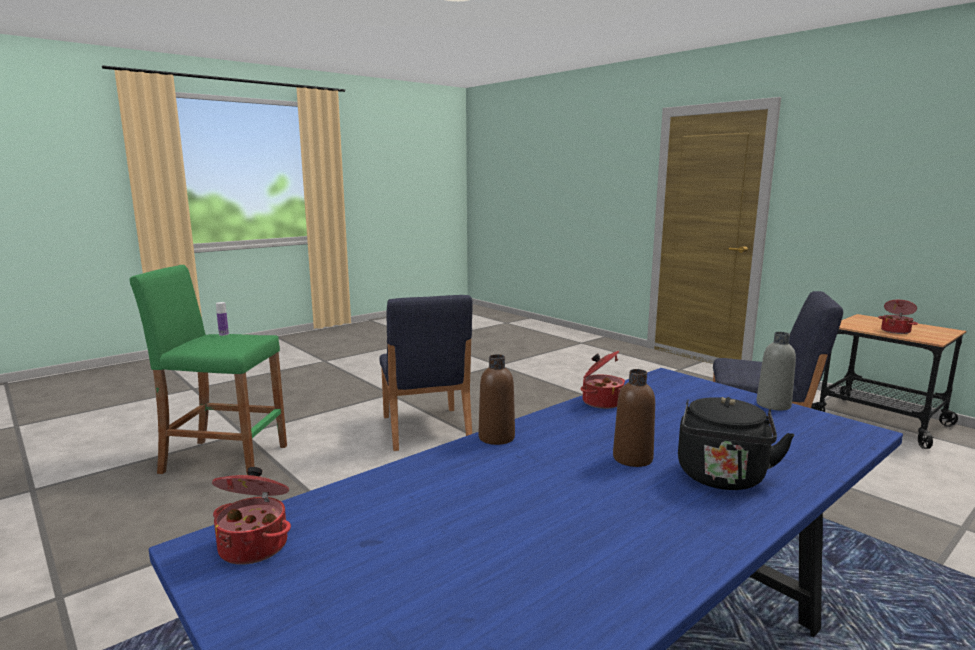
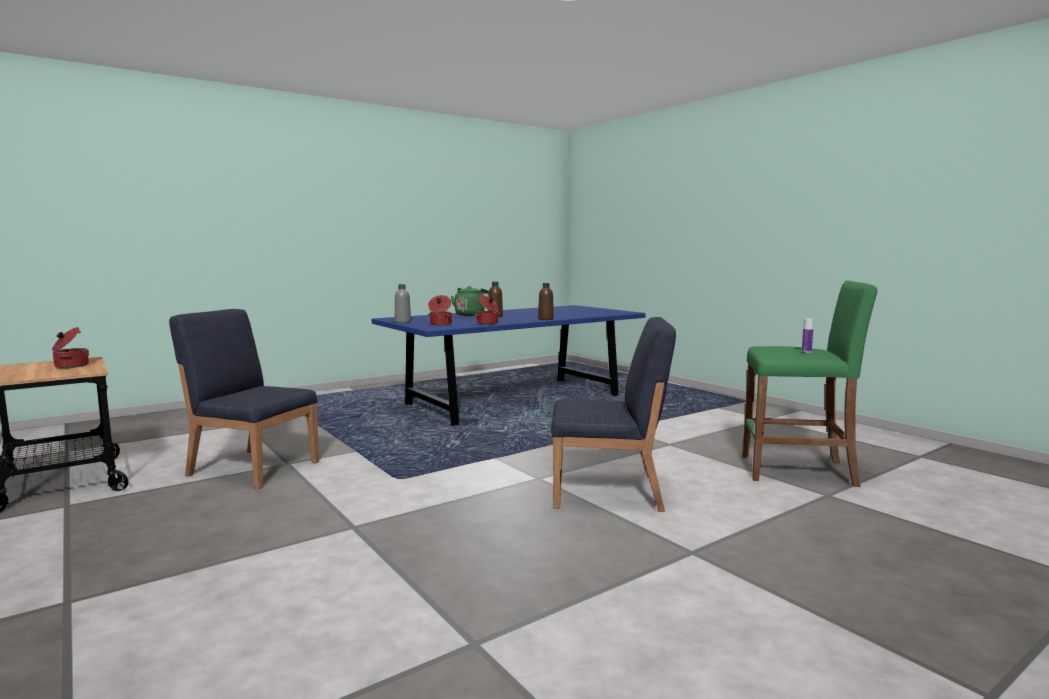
camera: 175 degrees left, 5 degrees down
cooking pot [212,467,291,565] -> cooking pot moved to [428,295,454,325]
blue chair [379,295,473,451] -> blue chair turned 105 degrees clockwise [551,317,676,512]
black kettle [678,397,794,490] -> green kettle [451,286,489,316]

